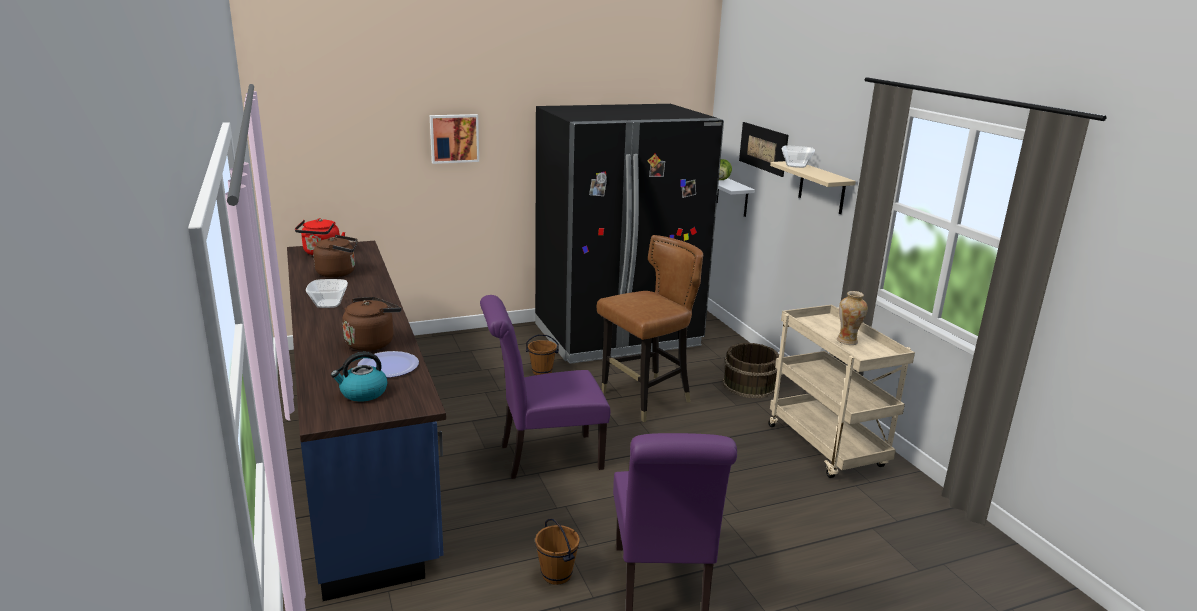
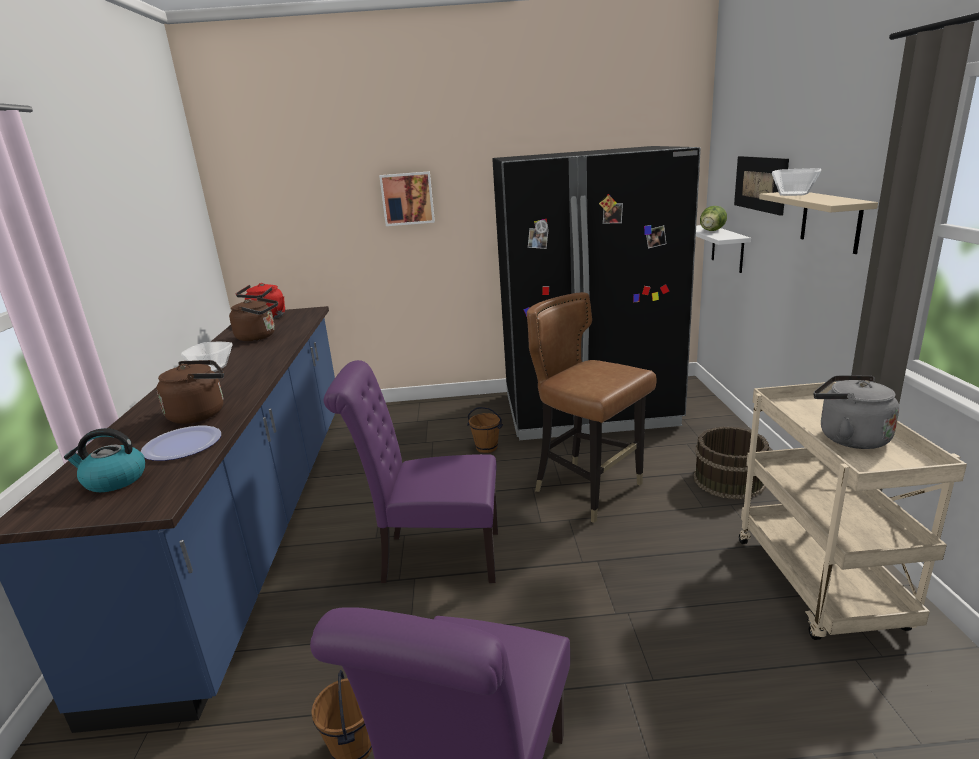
camera: 20 degrees right, 0 degrees up
brown chair [597,235,703,422] -> brown chair turned 120 degrees counterclockwise [527,292,657,523]
vase [837,291,868,345] -> grey kettle [813,375,899,449]

